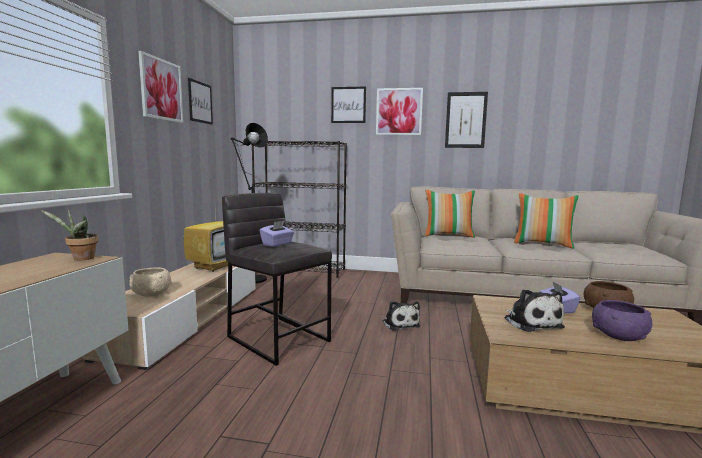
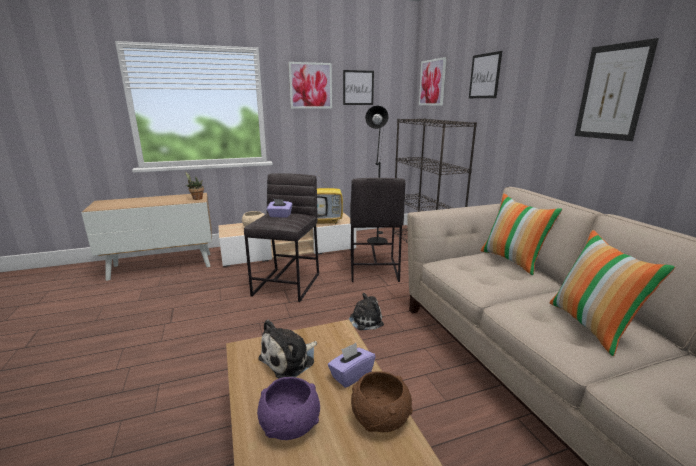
camera: 60 degrees right, 10 degrees up
picture [376,88,423,135] -> picture moved to [419,57,447,106]
plush toy [383,301,420,331] -> plush toy turned 150 degrees counterclockwise [348,293,384,330]
none -> grey stool [350,178,405,282]

